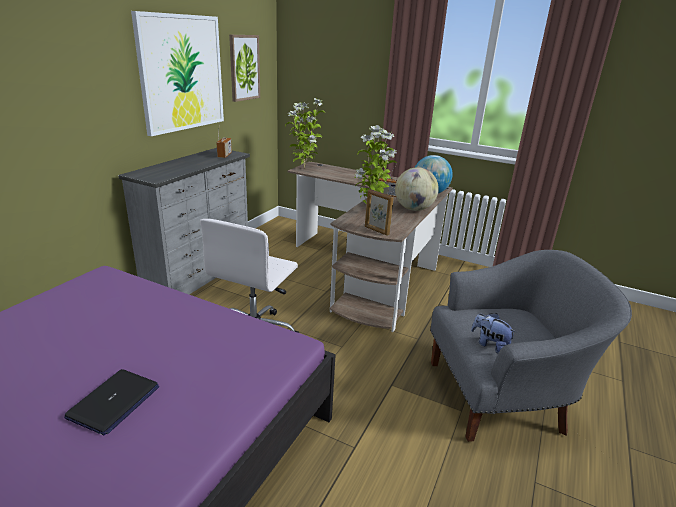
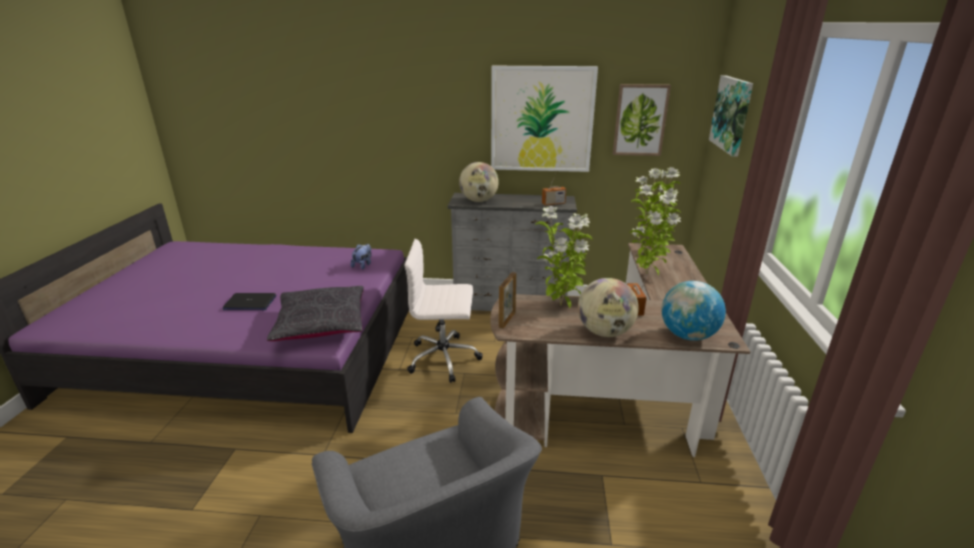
camera: 70 degrees right, 0 degrees up
plush toy [471,313,516,354] -> plush toy moved to [351,244,371,270]
none -> black pillow [267,286,364,341]
none -> globe [459,162,499,202]
none -> potted plant [630,185,681,275]
none -> picture [709,75,753,157]

